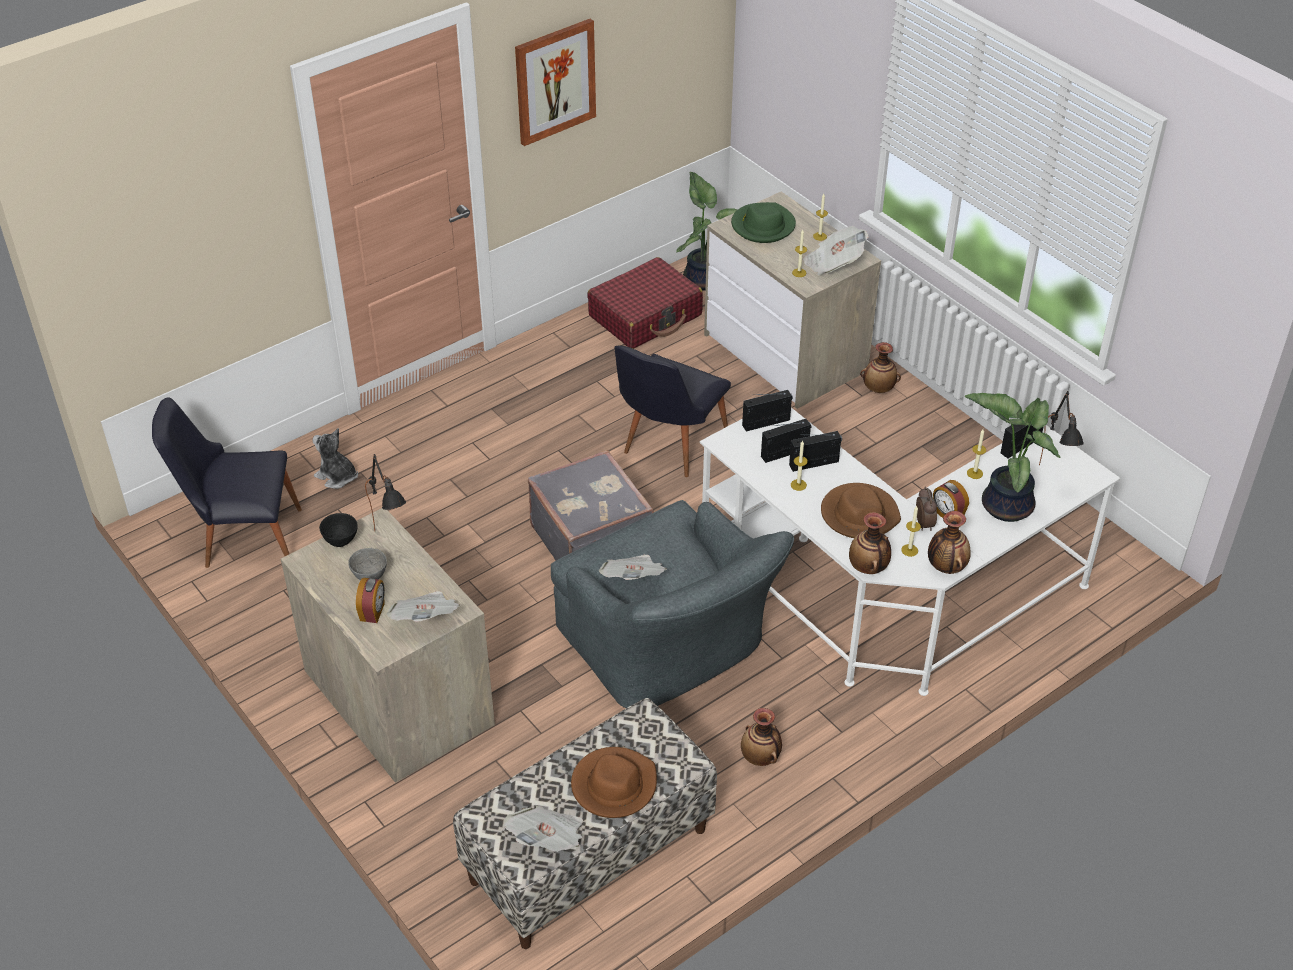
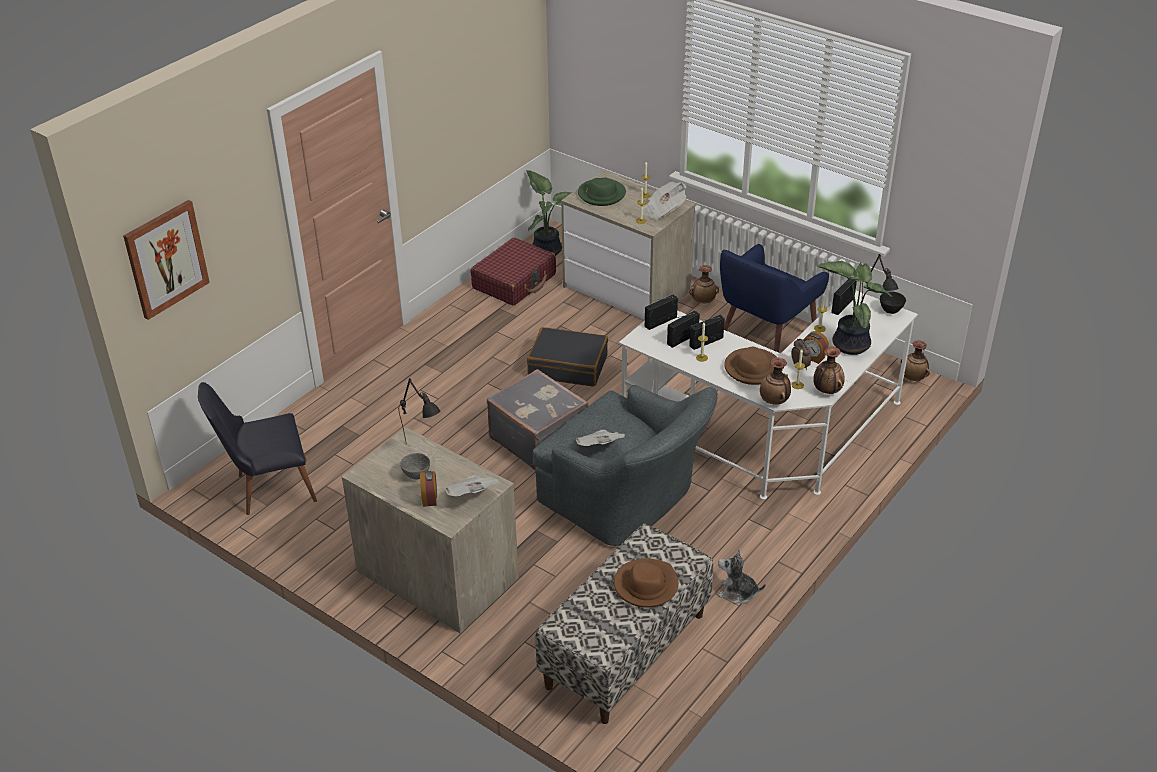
camera: 15 degrees left, 5 degrees down
plush toy [312,428,358,489] -> plush toy moved to [718,550,766,604]
black bowl [319,513,358,547] -> black bowl moved to [880,292,906,314]
newspaper [504,806,583,852] -> none
picture [515,19,596,146] -> picture moved to [123,200,210,320]
black chair [614,346,731,477] -> black suitcase [527,327,608,387]
vase [741,708,782,766] -> vase moved to [901,341,930,381]
none -> blue armchair [720,244,829,353]

